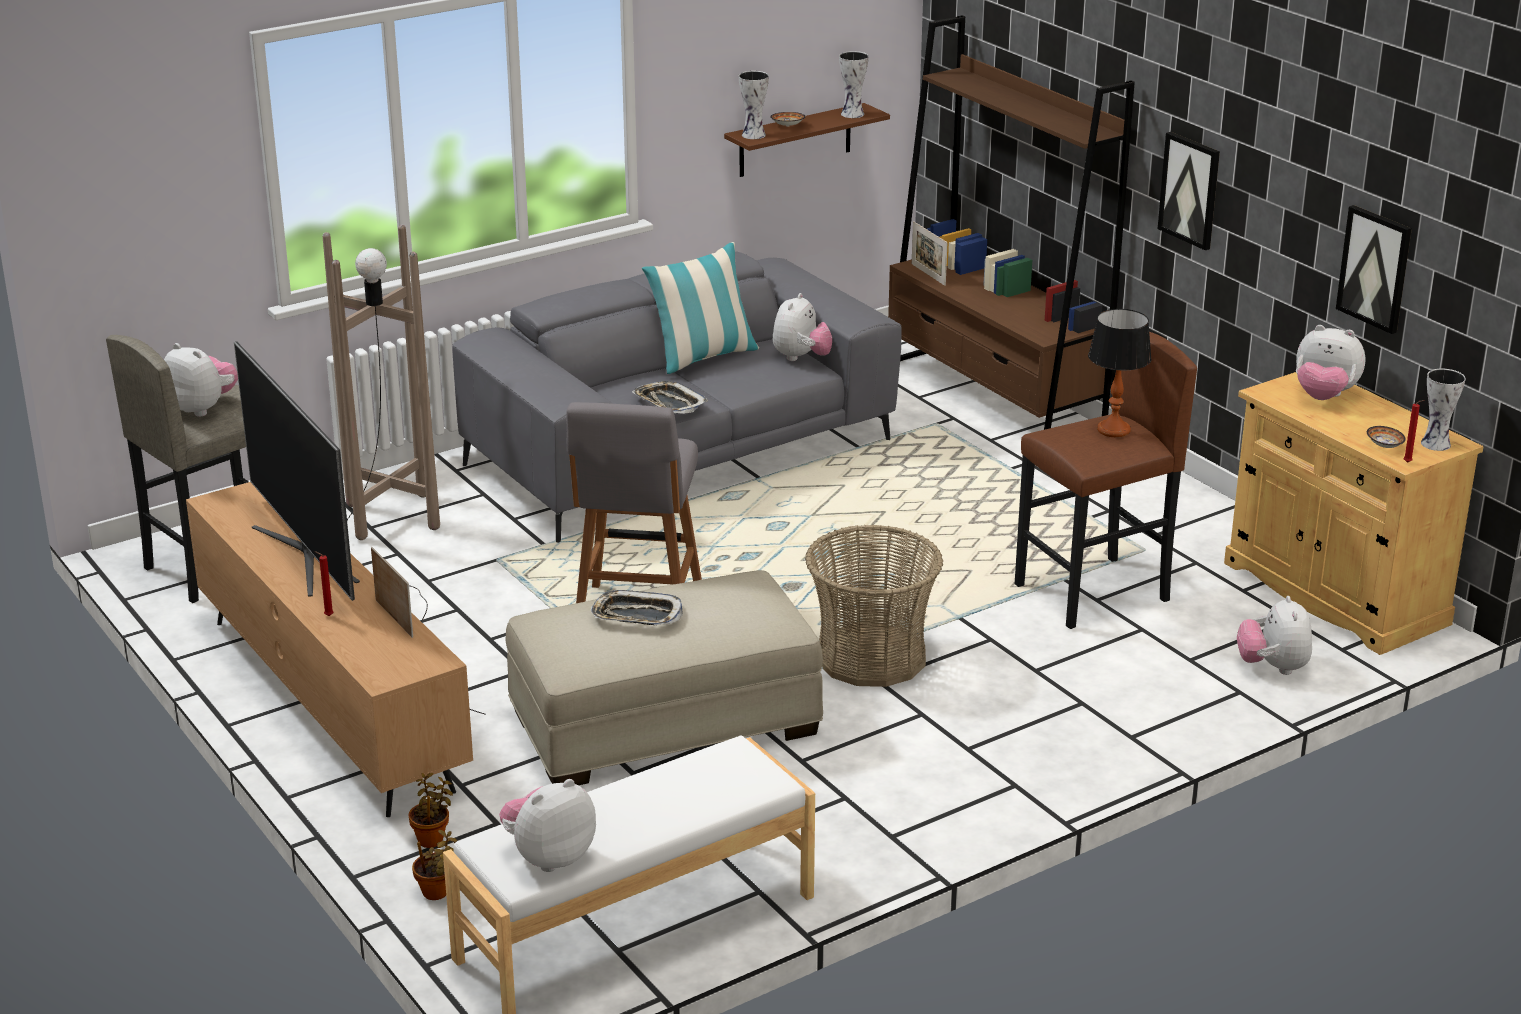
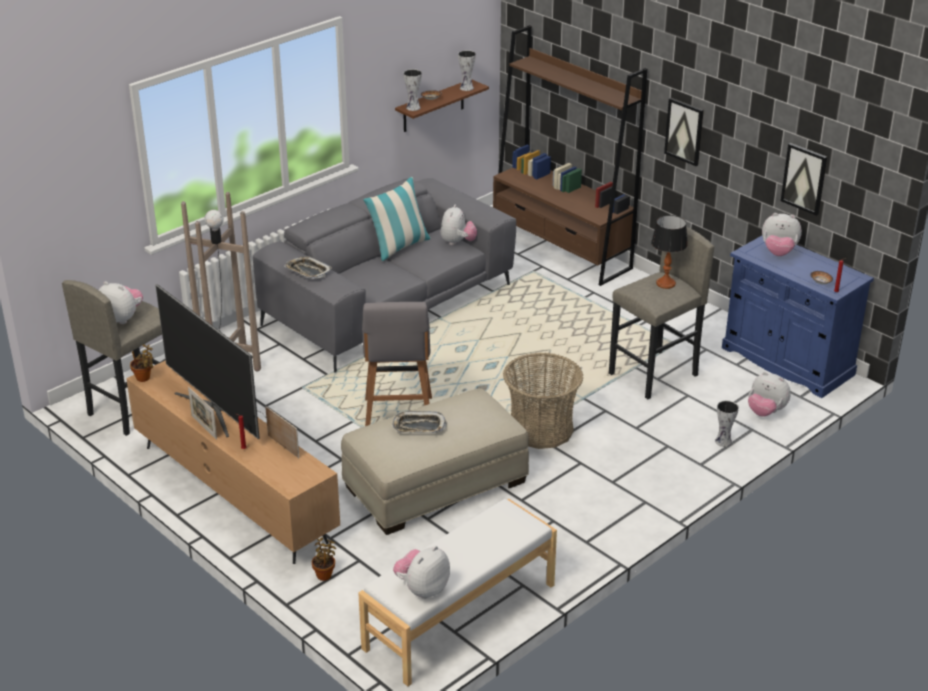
camera: 10 degrees left, 5 degrees up
potted plant [412,830,457,900] -> potted plant moved to [130,344,153,382]
tray [632,381,708,414] -> tray moved to [284,256,332,279]
picture frame [912,221,948,286] -> picture frame moved to [188,387,217,440]
brown stool [1015,332,1197,629] -> grey stool [609,227,714,399]
beige cabinet [1224,372,1484,655] -> blue cabinet [722,236,874,398]
plush toy [1237,596,1312,675] -> plush toy turned 45 degrees counterclockwise [748,372,791,417]
vase [1421,369,1466,451] -> vase moved to [715,401,739,447]

